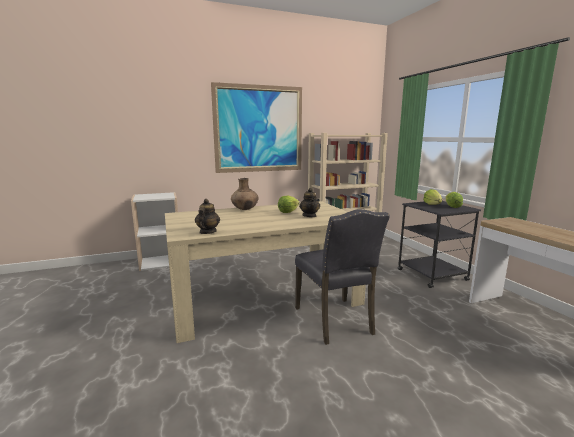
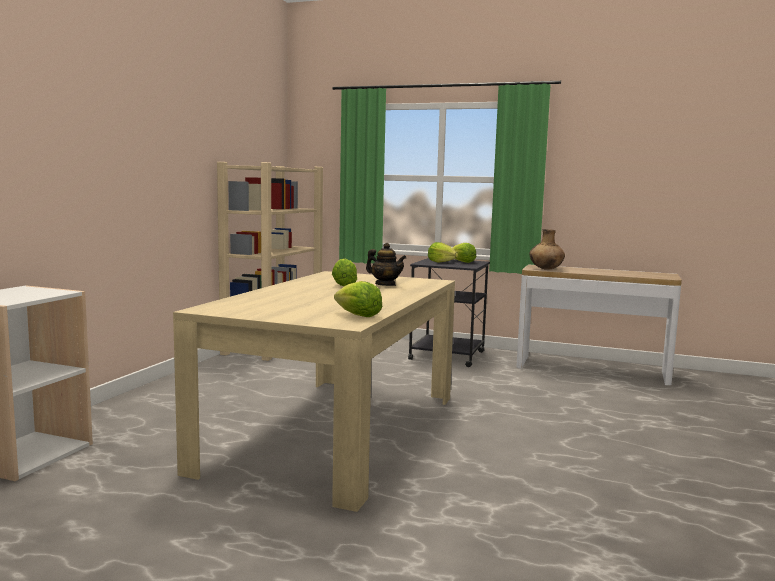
camera: 50 degrees left, 5 degrees down
teapot [195,199,220,234] -> lettuce [334,281,382,317]
picture [211,82,302,173] -> none
brown vase [231,178,259,210] -> brown vase moved to [529,229,565,270]
grey chair [295,209,390,345] -> none

